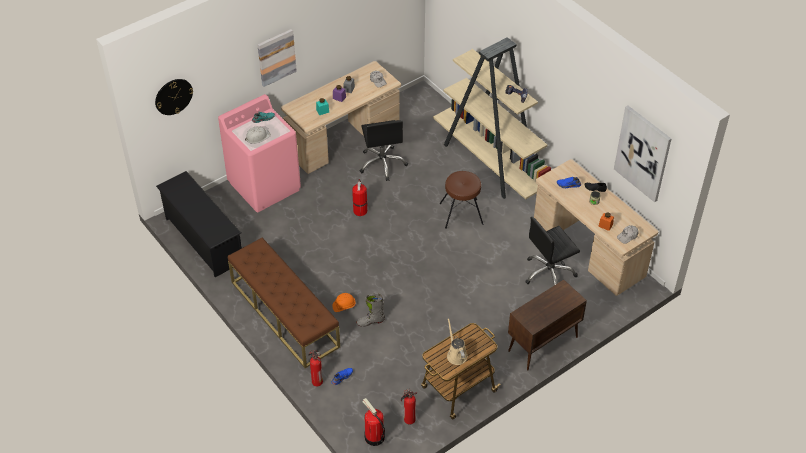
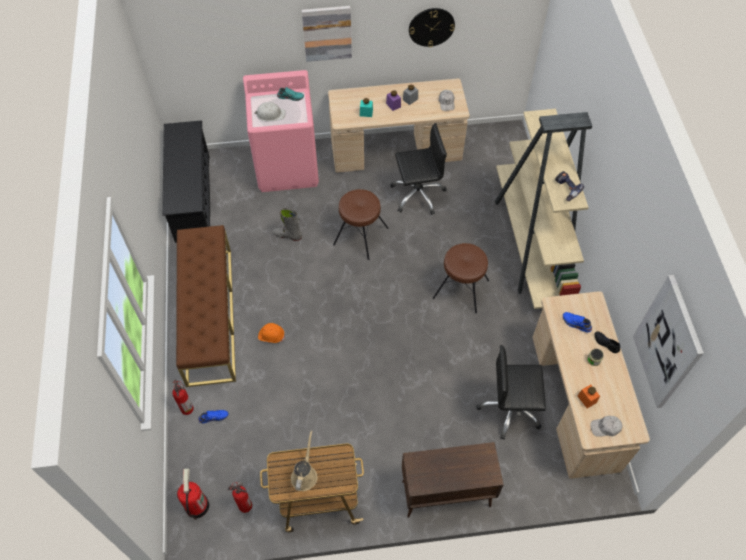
camera: 30 degrees right, 10 degrees up
wall clock [155,79,193,115] -> wall clock moved to [409,8,455,47]
fire extinguisher [352,179,367,216] -> brown stool [333,189,388,260]
grey boot [356,293,385,327] -> grey boot moved to [273,208,302,241]
black office chair [360,120,408,181] -> black office chair turned 120 degrees counterclockwise [390,123,447,215]

